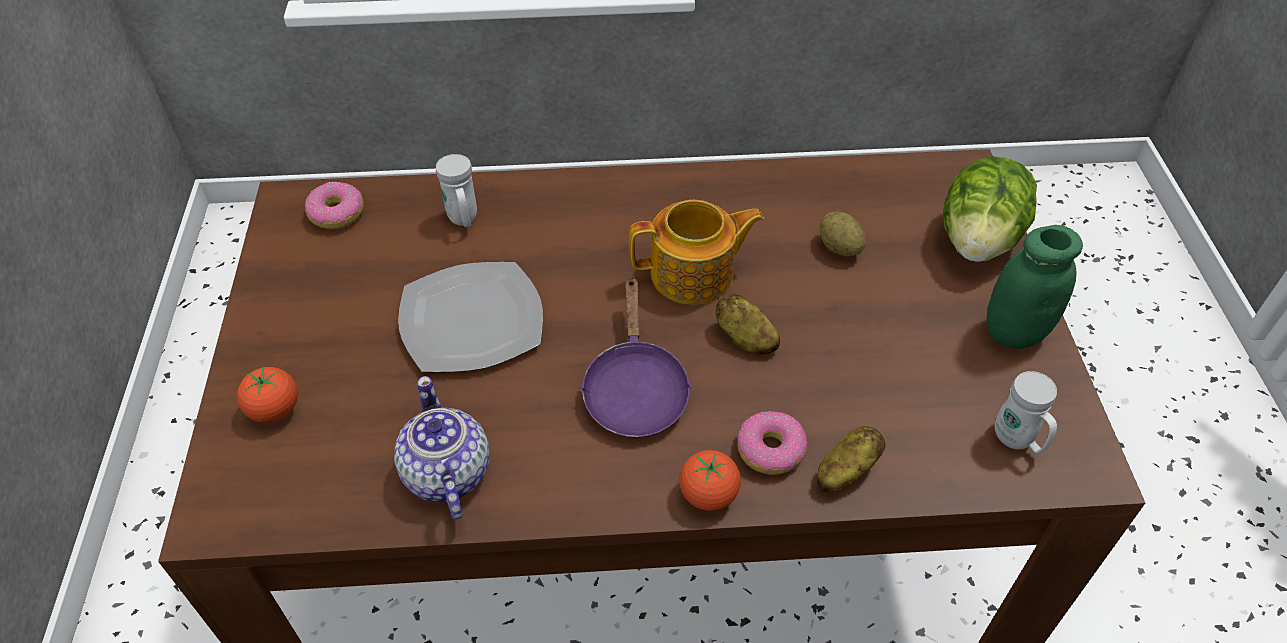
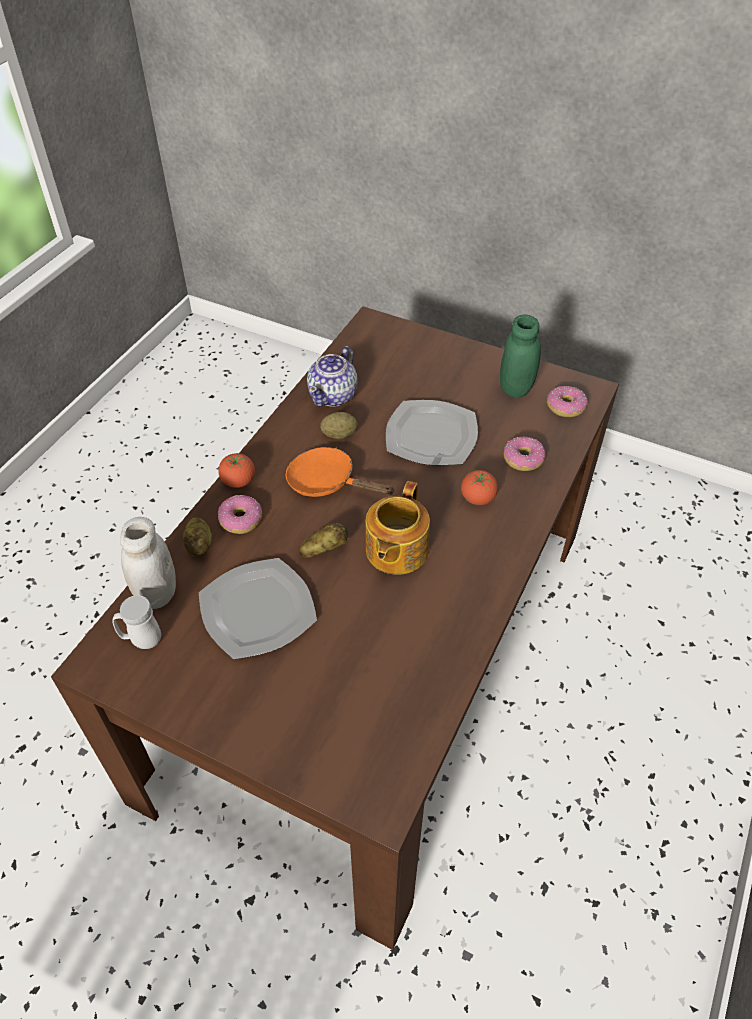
camera: 120 degrees right, 0 degrees up
tomato [237,367,298,423] -> tomato moved to [461,470,498,505]
teapot [394,376,489,520] -> teapot turned 105 degrees clockwise [307,346,358,407]
white mug [436,154,477,227] -> donut [504,437,546,471]
purple frying pan [580,276,692,438] -> orange frying pan [286,447,395,497]
potato [819,212,866,256] -> potato moved to [320,412,358,439]
lettuce [943,156,1037,262] -> none
green jar [987,225,1083,349] -> green jar moved to [500,315,541,398]
none -> white jar [120,517,176,609]
none -> plate [199,558,317,659]

